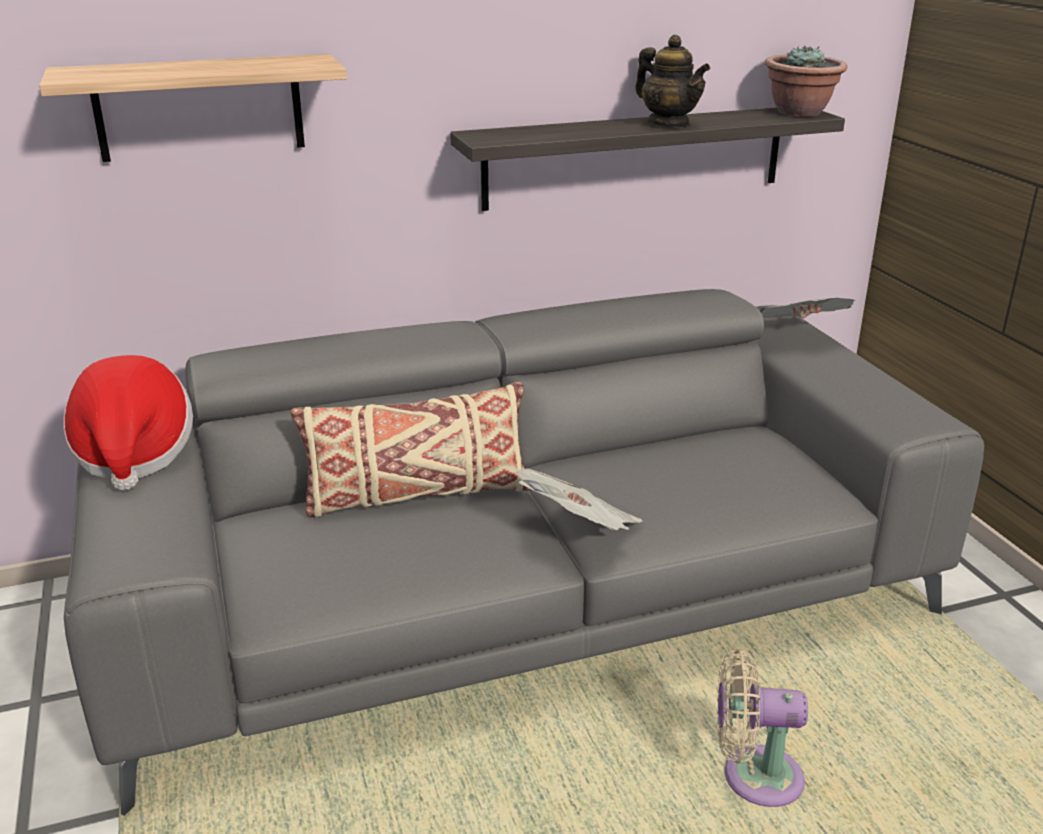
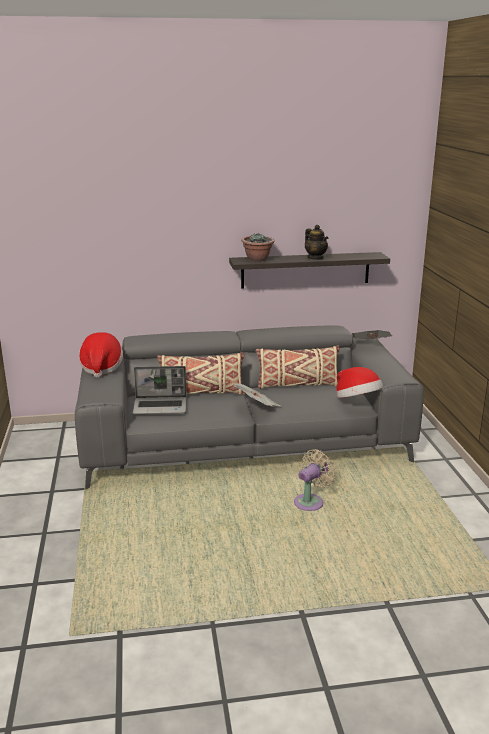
camera: 10 degrees right, 5 degrees down
shelf [39,54,347,162] -> none
beige fan [717,649,808,807] -> beige fan turned 120 degrees clockwise [294,449,336,511]
potted plant [765,45,848,117] -> potted plant moved to [241,233,275,262]
none -> laptop [133,366,187,414]
none -> beige pillow [256,346,340,389]
none -> hat [336,367,383,398]

